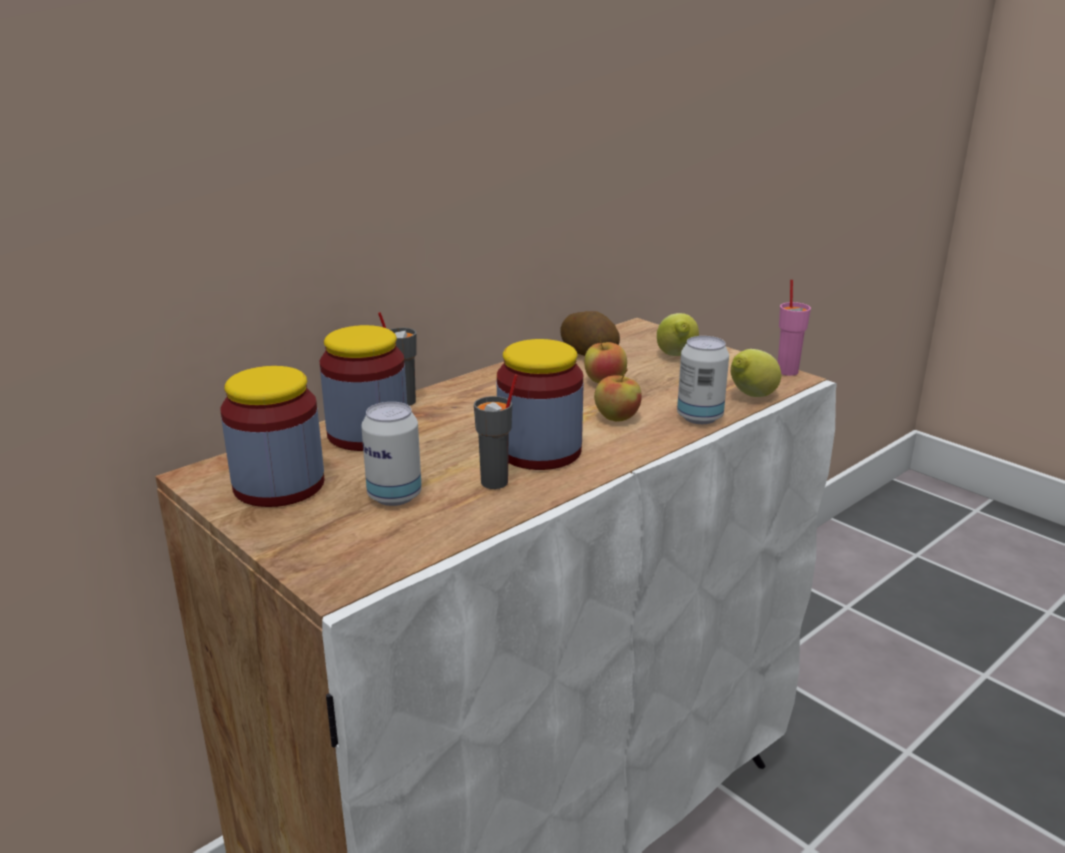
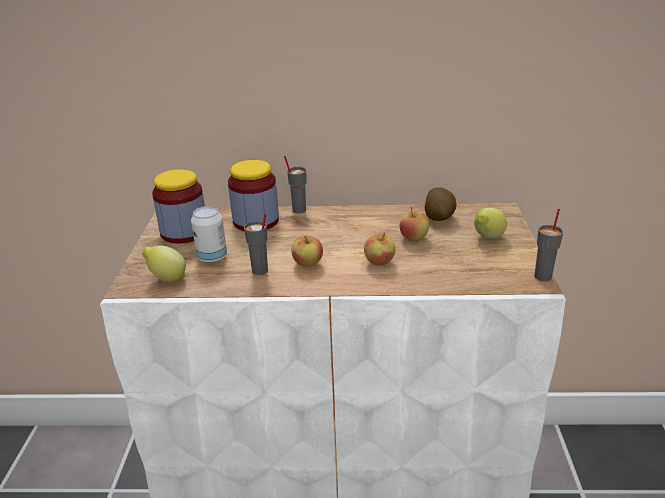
camera: 45 degrees right, 5 degrees up
jar [497,339,584,470] -> apple [291,236,323,267]
can [677,336,729,424] -> none
lemon [731,349,781,397] -> lemon moved to [142,246,186,282]
pink cup [778,280,811,376] -> grey cup [534,209,563,282]

